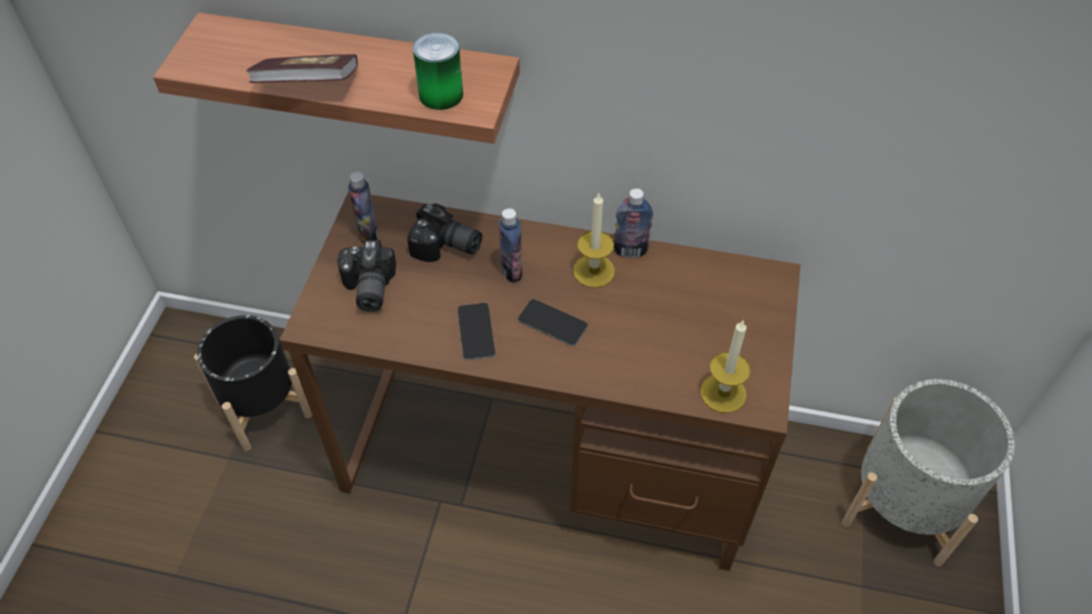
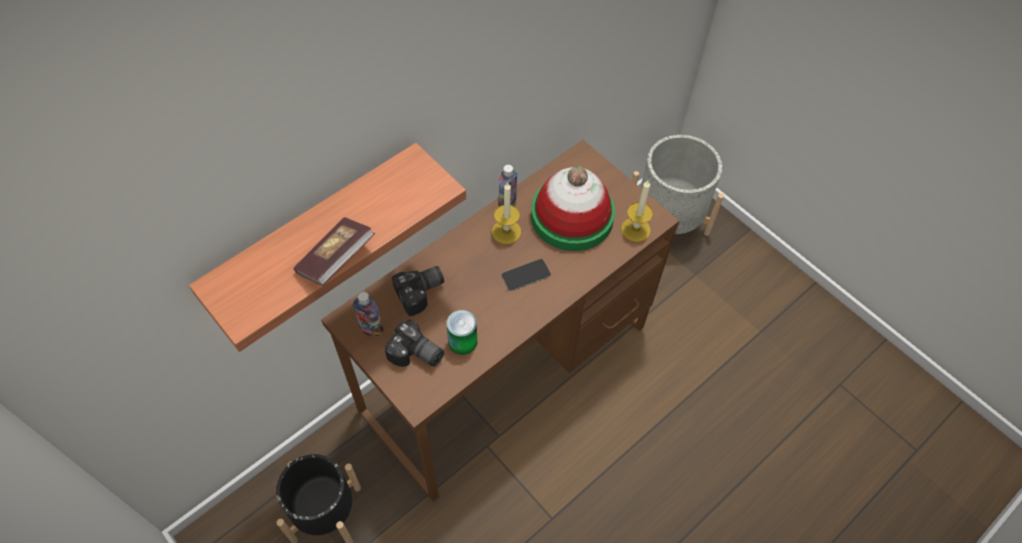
camera: 55 degrees left, 5 degrees up
can [413,33,463,110] -> can moved to [446,310,477,355]
phone [457,303,495,360] -> none
bottle [499,209,522,283] -> none
none -> hat [531,166,615,251]

